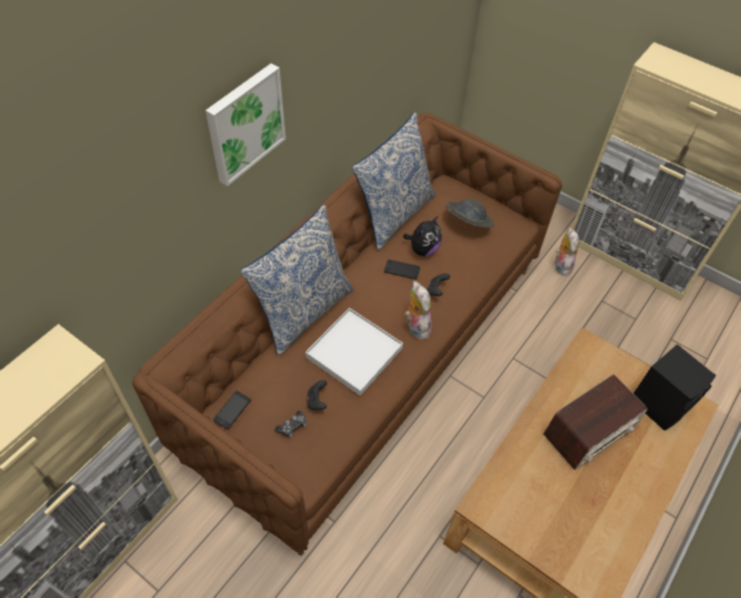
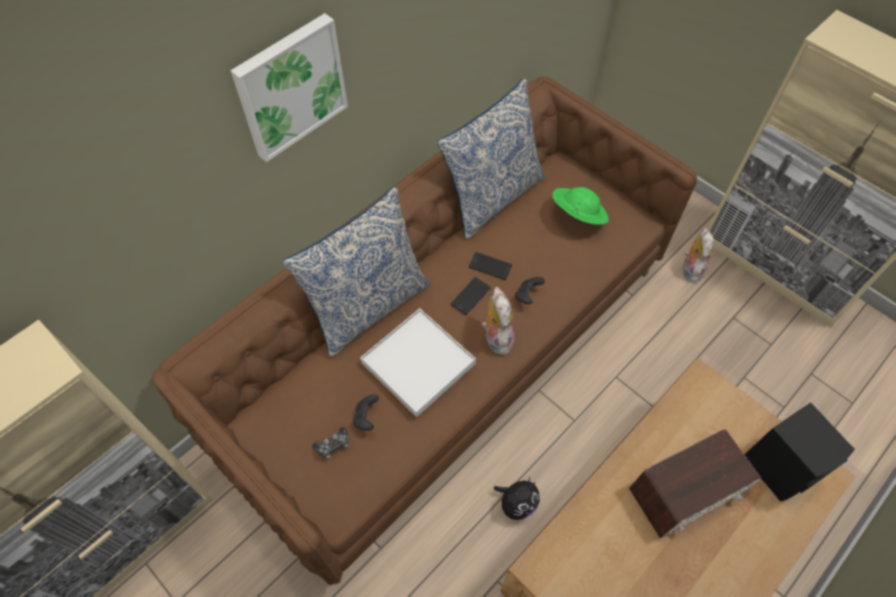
camera: 10 degrees right, 5 degrees up
phone [213,391,251,429] -> phone moved to [451,277,491,315]
plush toy [403,216,442,256] -> plush toy moved to [494,477,540,520]
grey hat [446,199,494,227] -> green hat [552,187,609,225]

